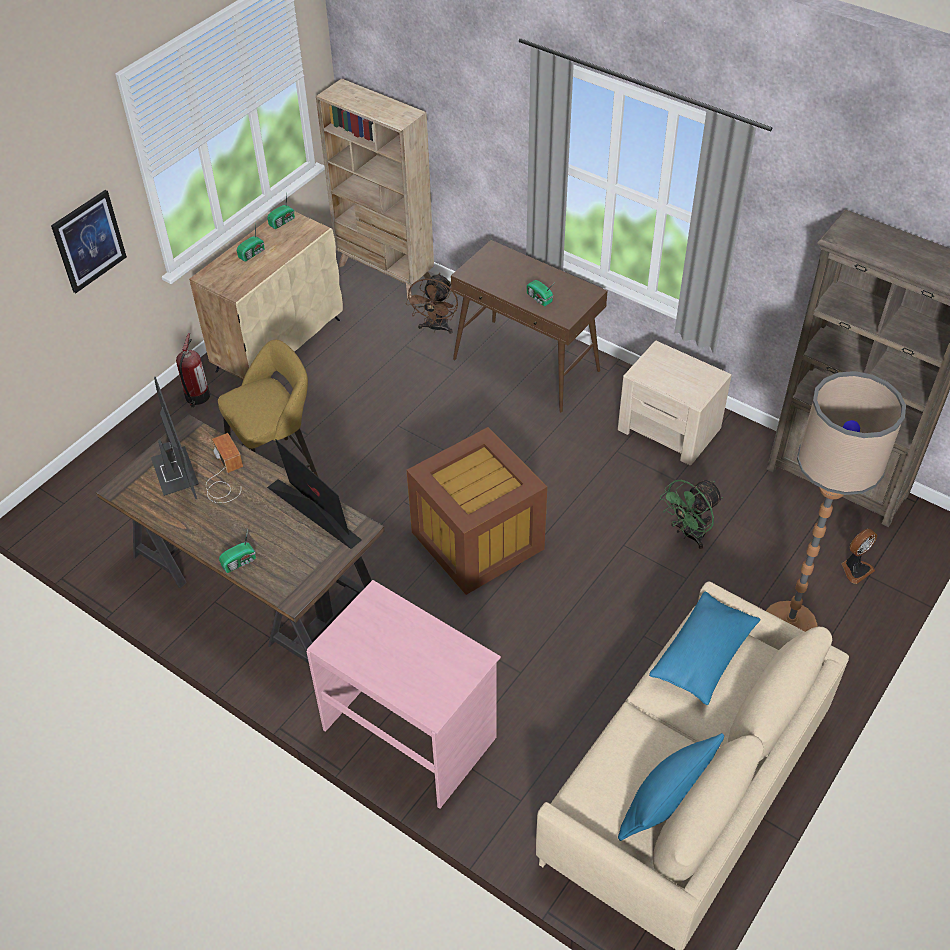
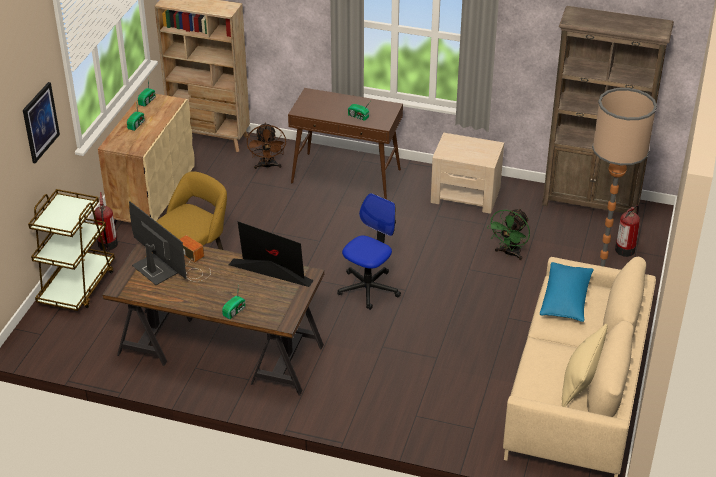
camera: 20 degrees left, 10 degrees down
pink desk [306,580,501,809] -> none
brown storage box [407,427,547,595] -> office chair [337,193,401,310]
blue pillow [618,733,724,841] -> beige pillow [562,324,608,407]
fan [841,529,877,584] -> fire extinguisher [615,205,640,257]
none -> brown cart [28,189,115,311]

